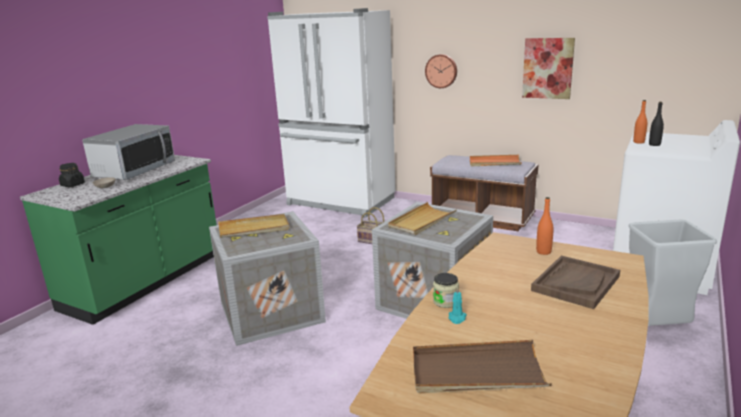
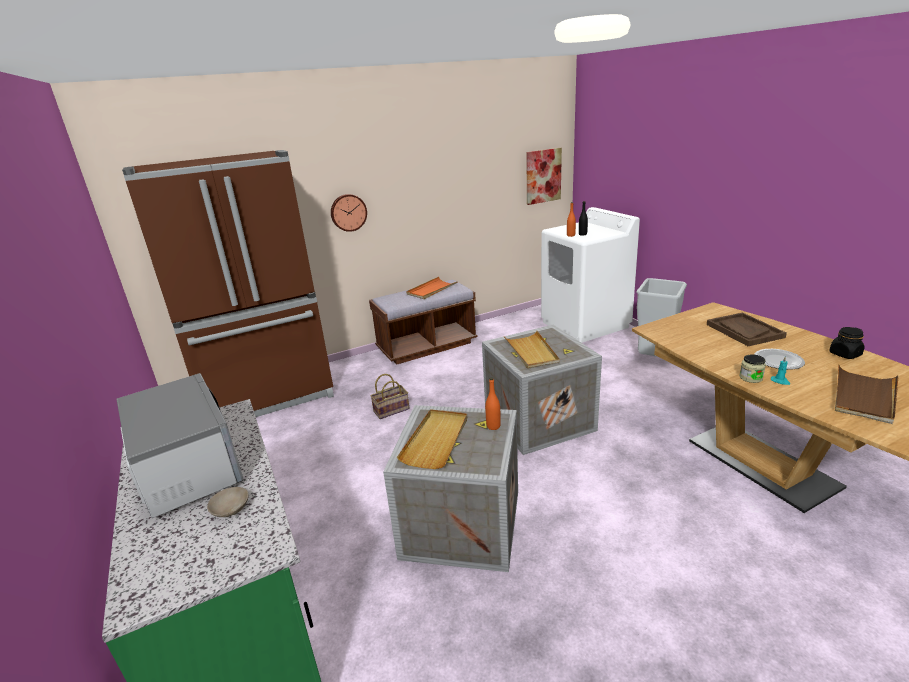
camera: 55 degrees left, 5 degrees up
black jar [59,163,85,187] -> black jar moved to [829,327,865,359]
white fridge [267,8,396,218] -> brown fridge [122,150,334,417]
picture [522,38,575,99] -> picture moved to [526,148,562,205]
orange bottle [536,197,554,255] -> orange bottle moved to [485,378,501,430]
none -> plate [754,349,805,370]

